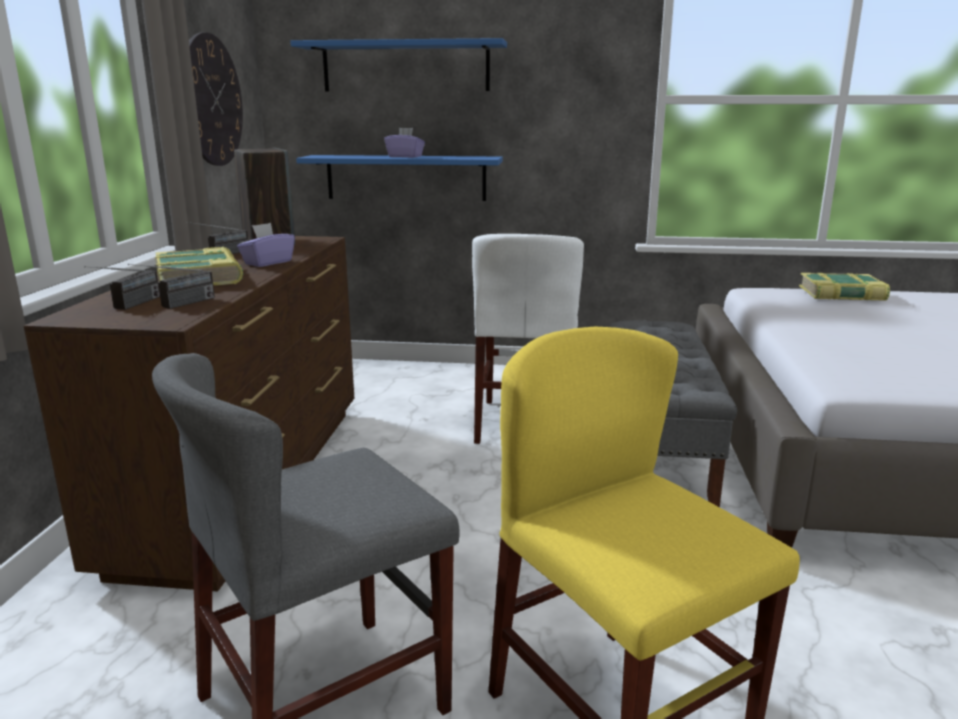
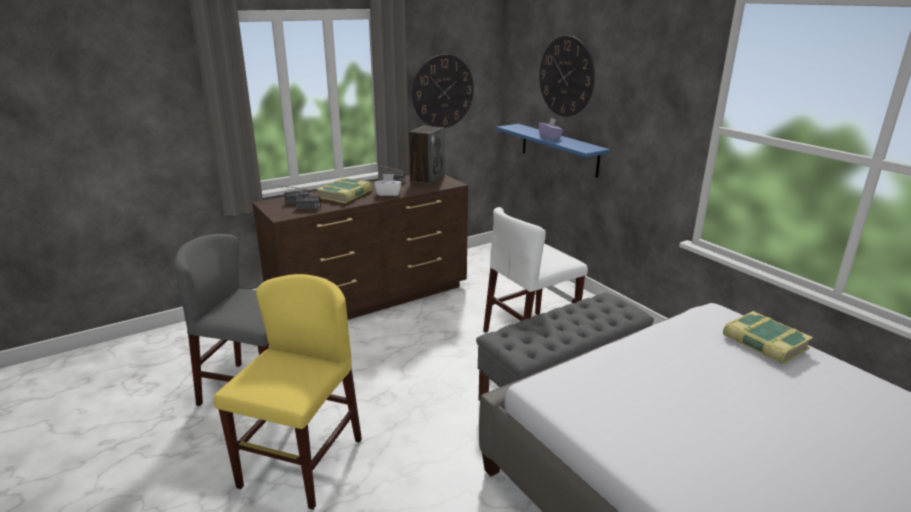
camera: 50 degrees right, 5 degrees up
purple tissue box [237,223,295,267] -> white tissue box [374,174,402,196]
blue shelf [290,38,507,91] -> wall clock [539,36,595,117]

